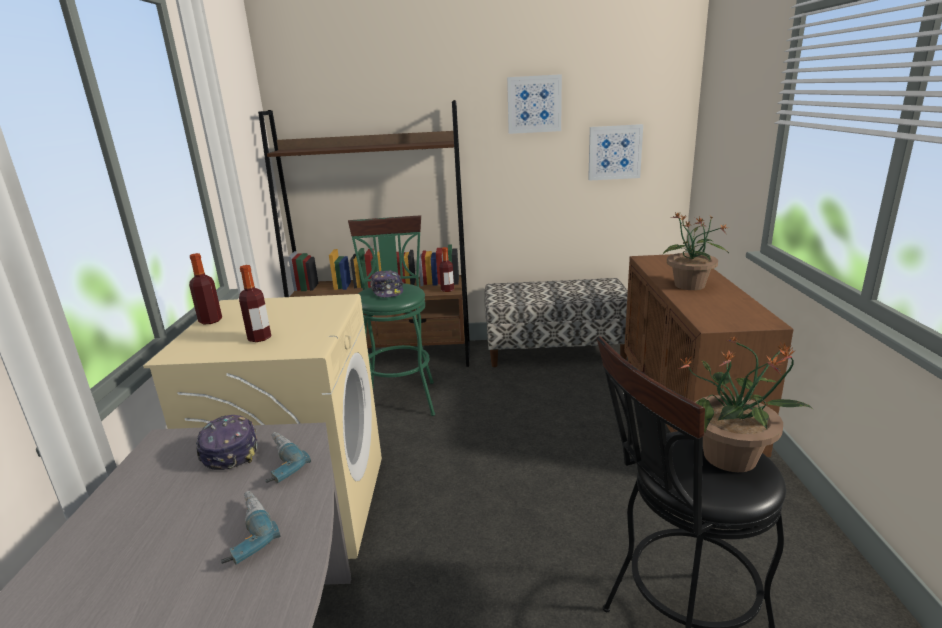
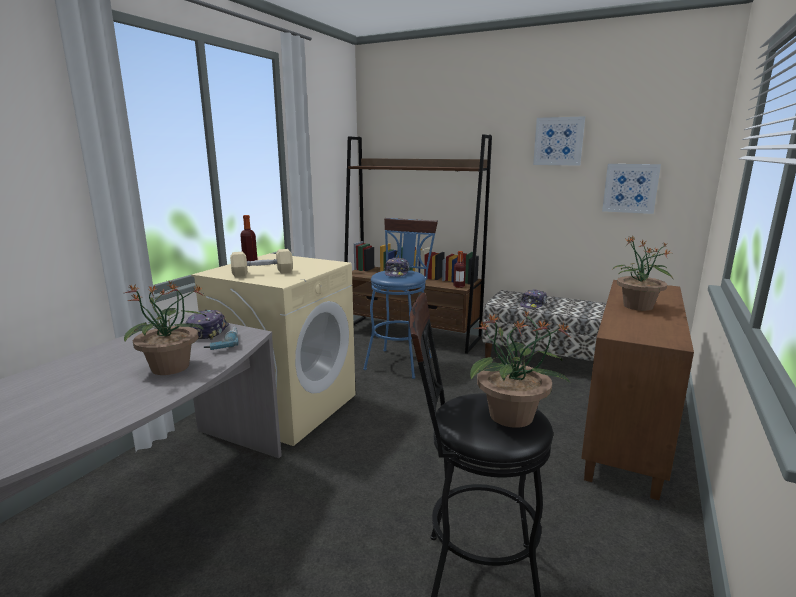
camera: 25 degrees right, 5 degrees down
power drill [221,491,281,564] -> potted plant [124,281,206,375]
bottle [239,265,271,342] -> beige dumbbell [230,249,293,277]
green stool [348,215,435,416] -> blue stool [363,218,438,379]
none -> cap [520,289,547,309]

